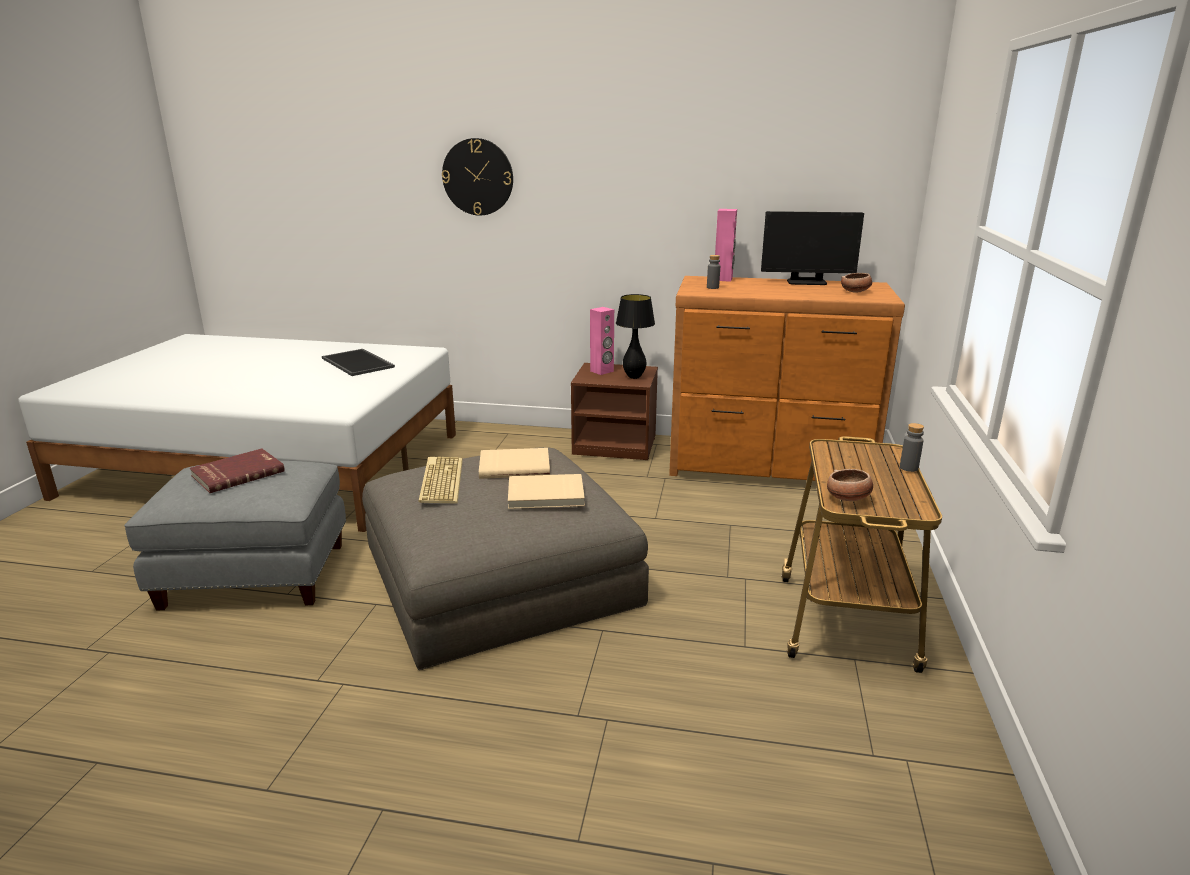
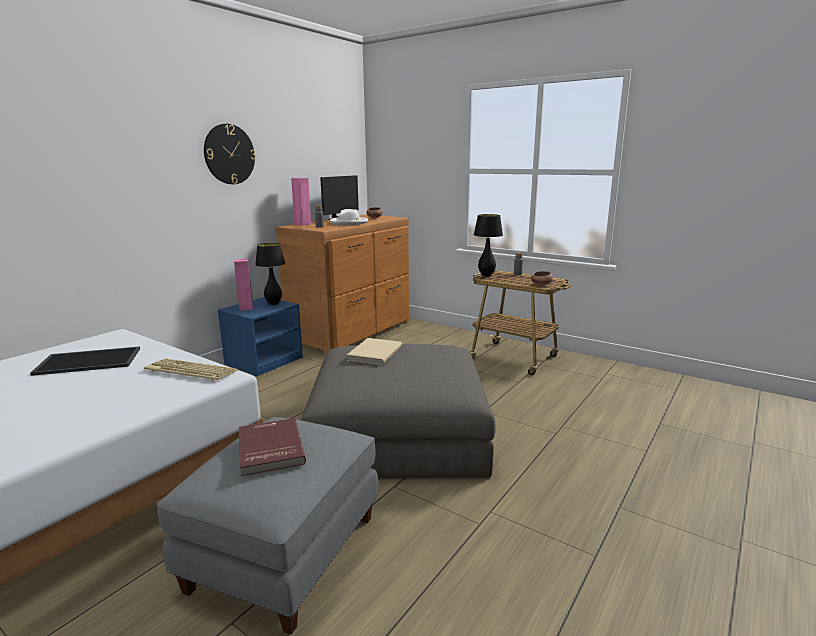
camera: 65 degrees left, 5 degrees down
keyboard [419,457,463,504] -> keyboard moved to [144,359,238,381]
wall clock [442,138,513,216] -> wall clock moved to [204,124,256,184]
beige book [508,474,585,509] -> none
brown nightstand [571,363,658,460] -> blue nightstand [218,297,303,376]
none -> white hat [330,209,368,225]
none -> black table lamp [474,214,503,277]

